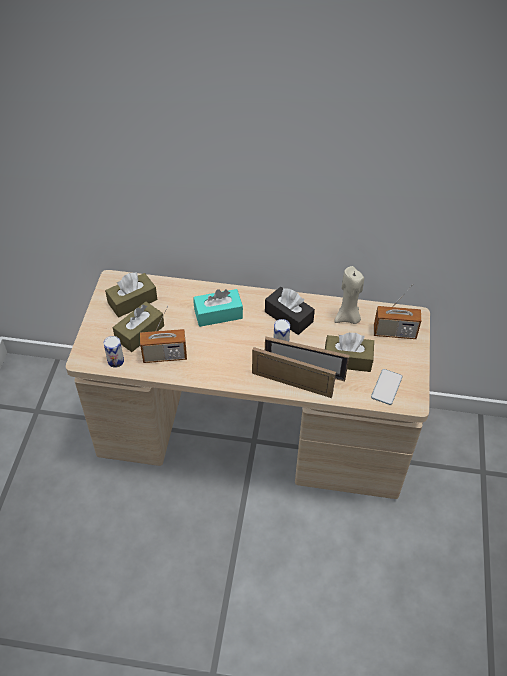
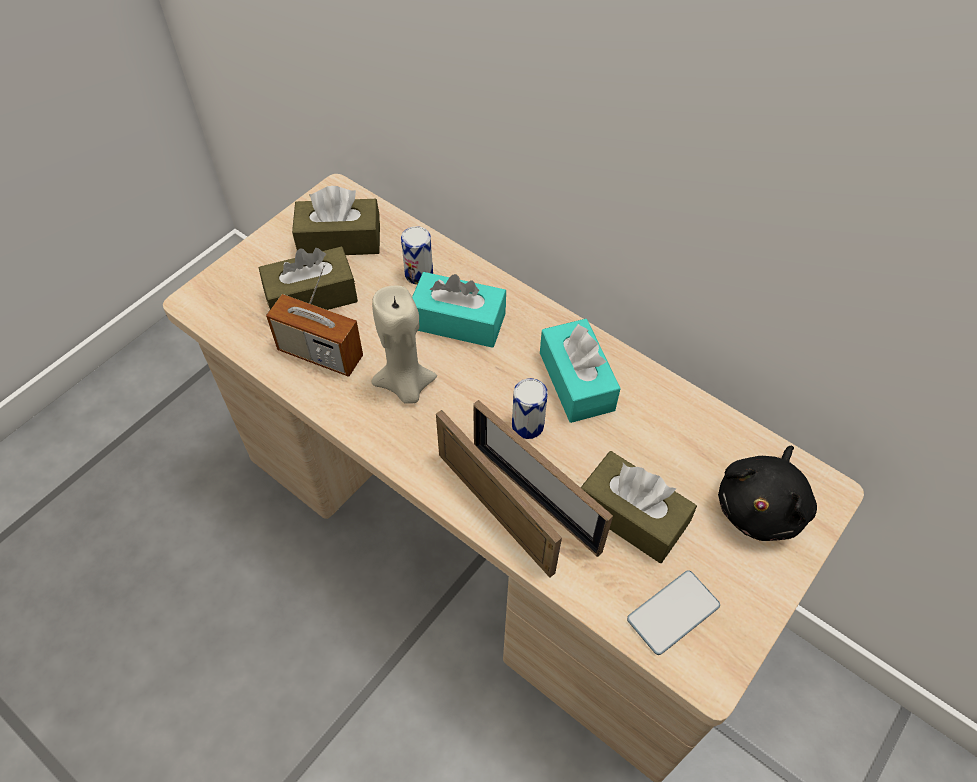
camera: 30 degrees right, 5 degrees up
can [103,336,124,368] -> can moved to [401,226,433,285]
black tissue box [265,287,315,335] -> turquoise tissue box [540,319,621,423]
beige candle [334,266,364,324] -> beige candle moved to [371,286,437,404]
radio [374,284,421,339] -> black plush toy [718,446,817,541]

